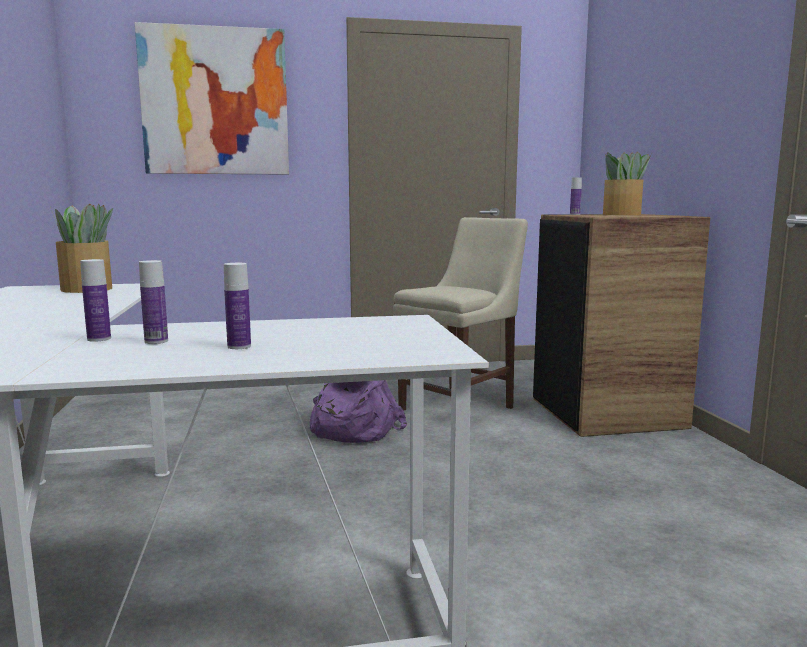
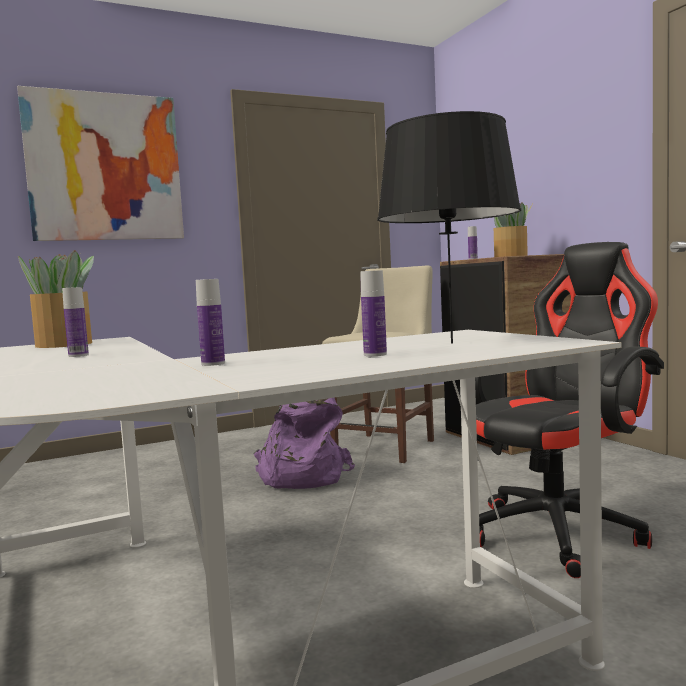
camera: 15 degrees left, 5 degrees down
bottle [139,260,168,344] -> bottle moved to [62,287,89,357]
none -> black table lamp [377,111,521,344]
none -> black office chair [475,242,664,578]

